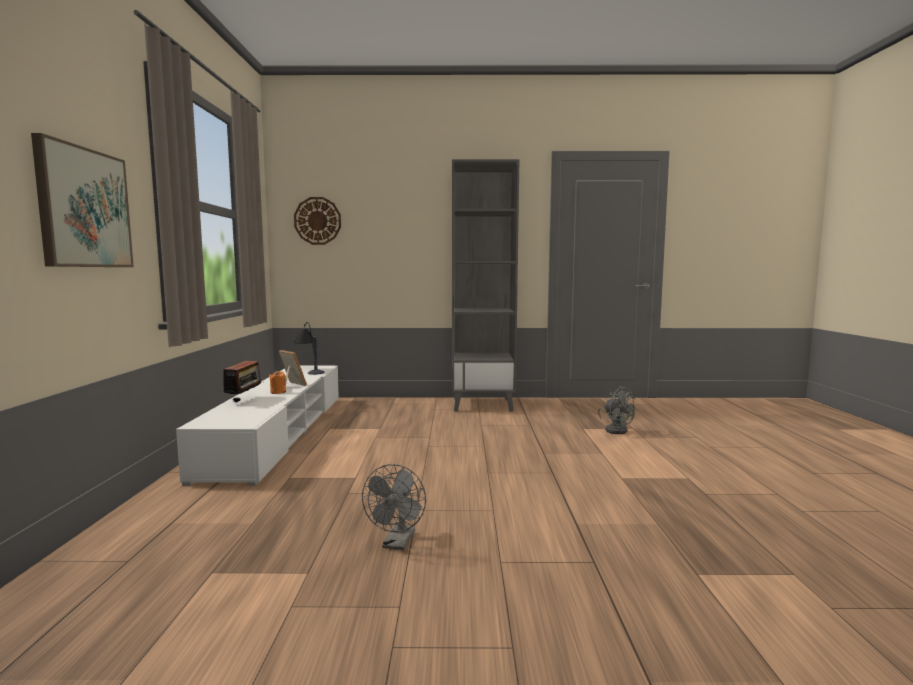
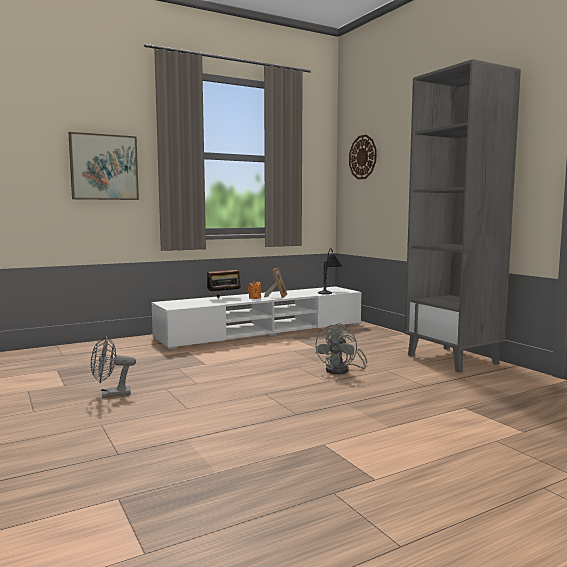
camera: 60 degrees right, 0 degrees up
grey fan [598,386,635,434] -> grey fan moved to [315,323,367,374]

